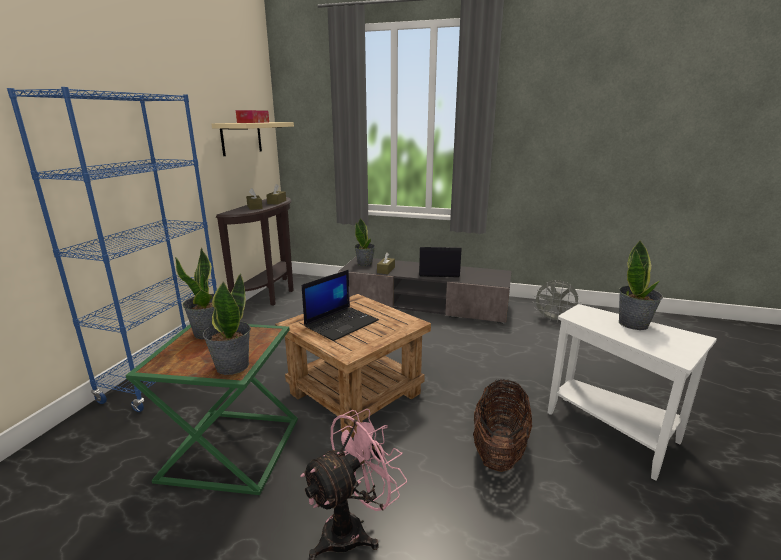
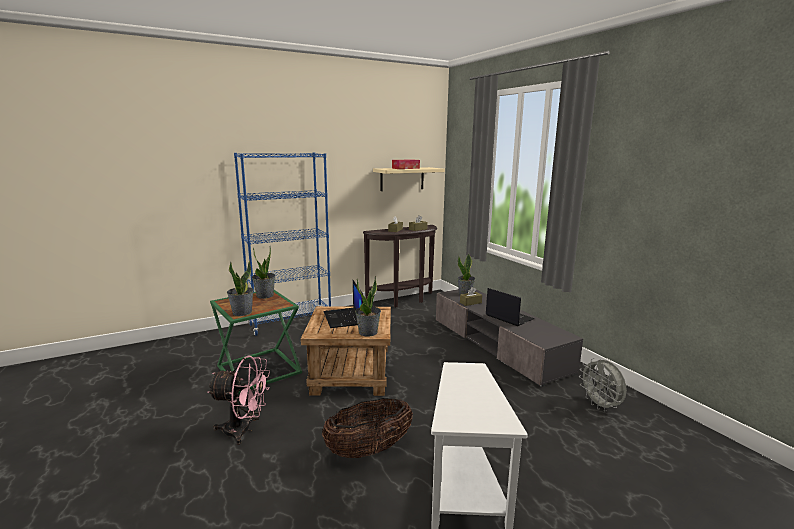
camera: 45 degrees right, 5 degrees down
laptop [302,270,379,341] -> laptop turned 75 degrees clockwise [324,280,363,328]
potted plant [619,241,663,330] -> potted plant moved to [355,276,381,337]

